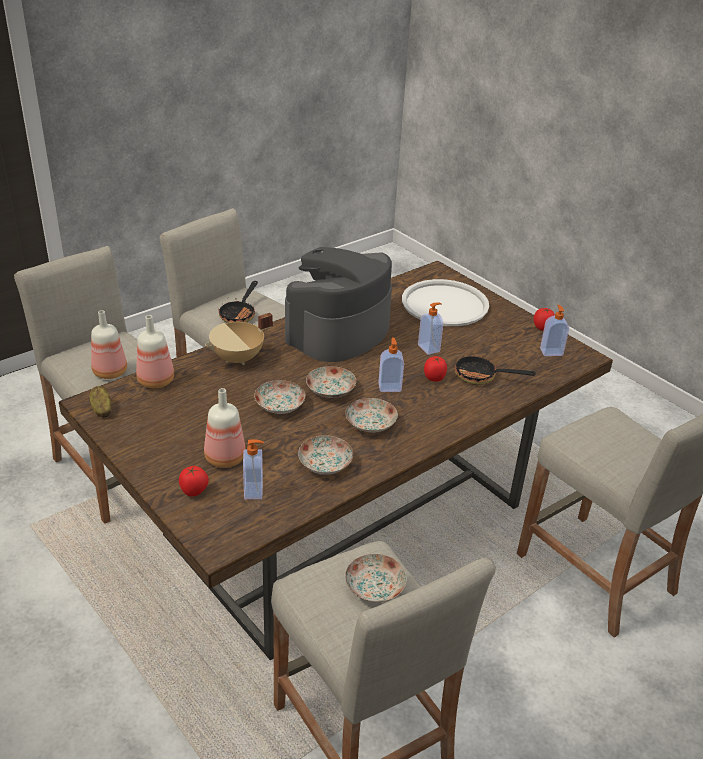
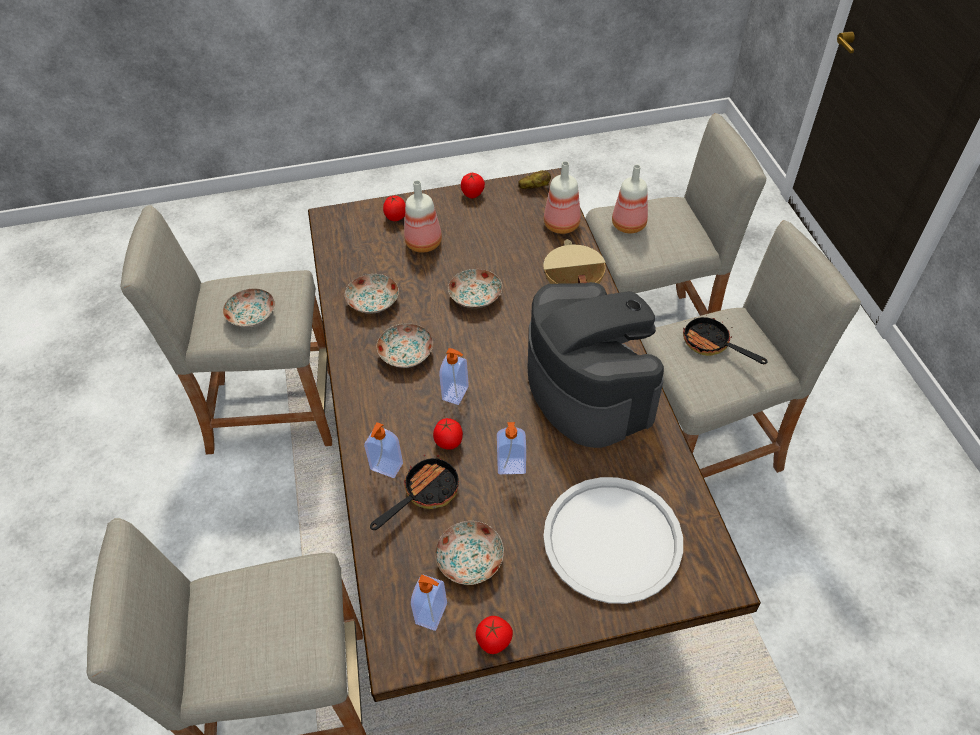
camera: 120 degrees right, 15 degrees up
soap dispenser [243,439,264,499] -> soap dispenser moved to [364,422,403,478]
plate [306,366,356,398] -> plate moved to [435,521,504,585]
none -> tomato [461,173,485,198]

